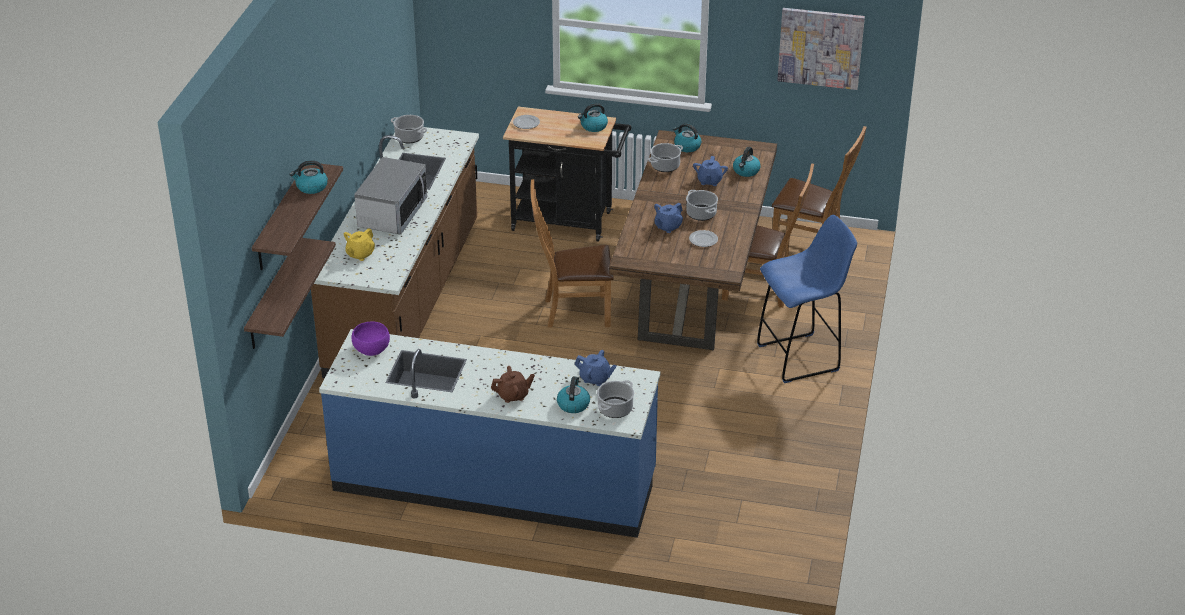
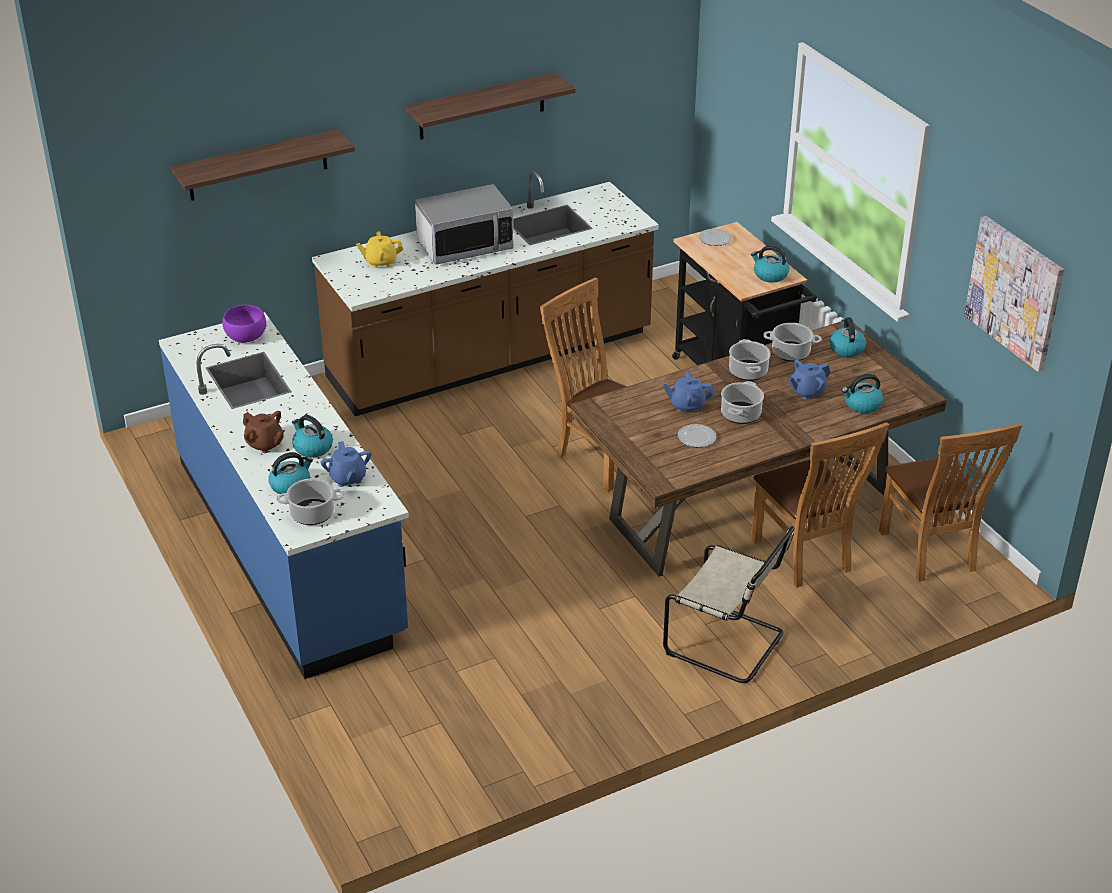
camera: 50 degrees right, 0 degrees up
shelf [244,238,336,349] -> shelf moved to [405,72,575,140]
kettle [290,160,328,194] -> kettle moved to [292,415,333,458]
cooking pot [391,115,427,143] -> cooking pot moved to [729,339,771,381]
blue stool [757,215,857,383] -> beige chair [663,526,795,683]

